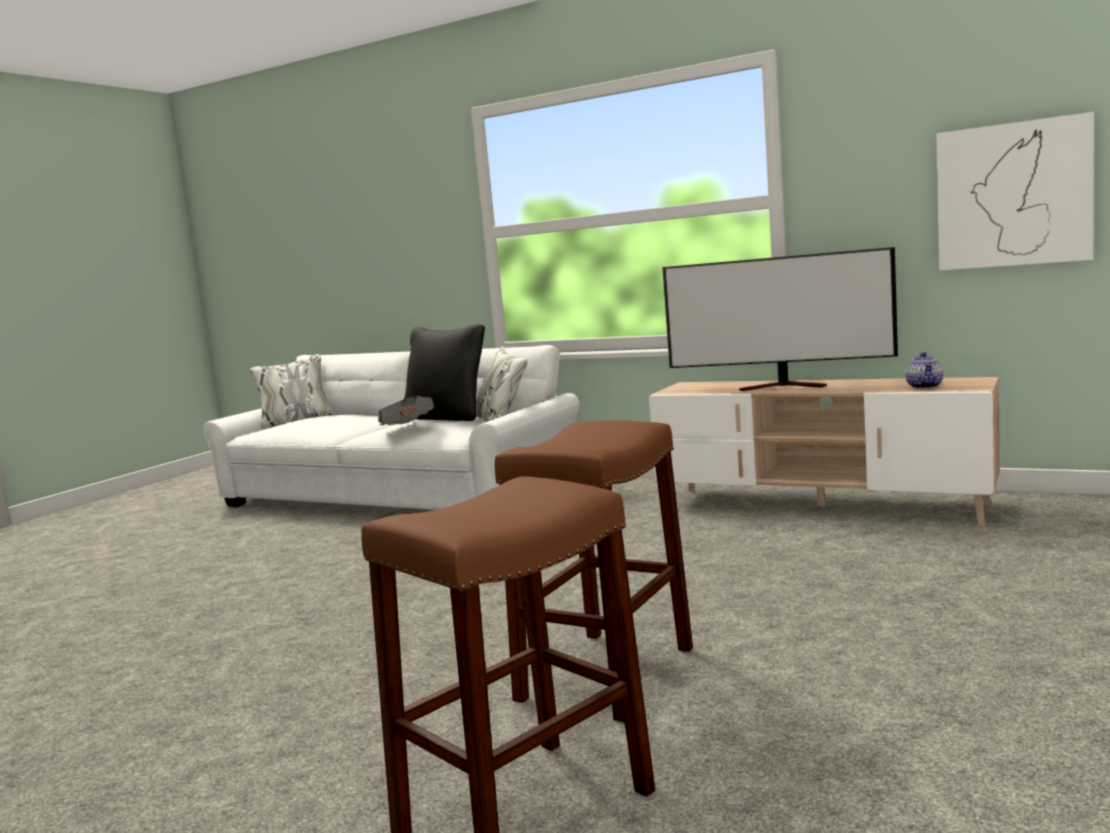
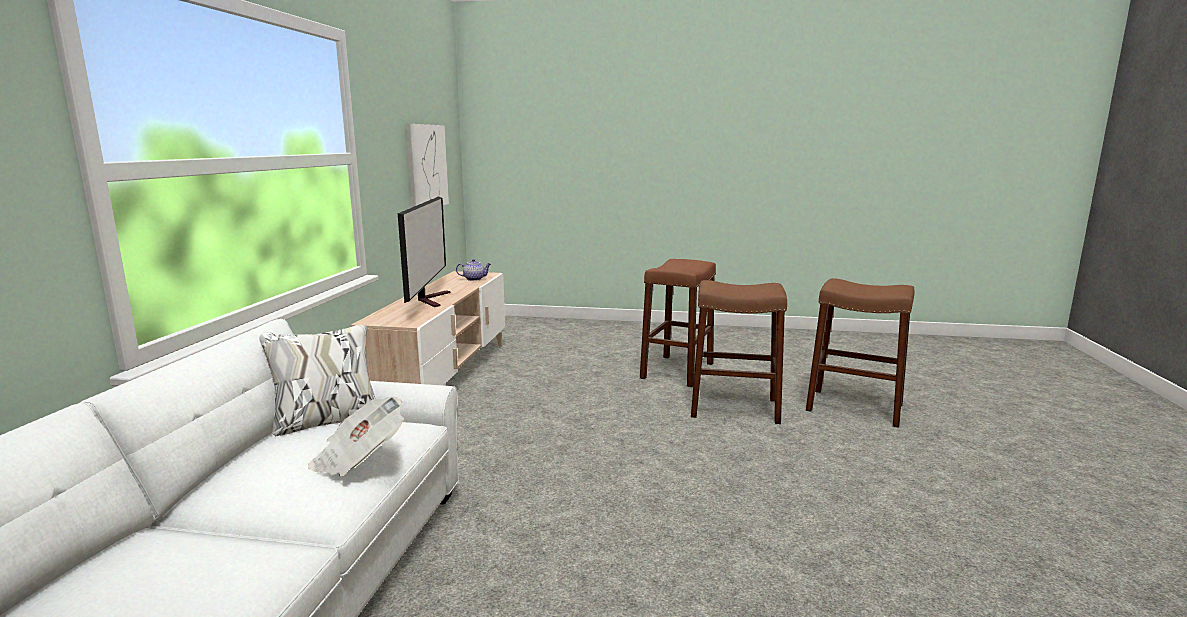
camera: 110 degrees left, 5 degrees up
black pillow [404,324,485,421] -> none
none -> brown stool [640,259,716,387]

